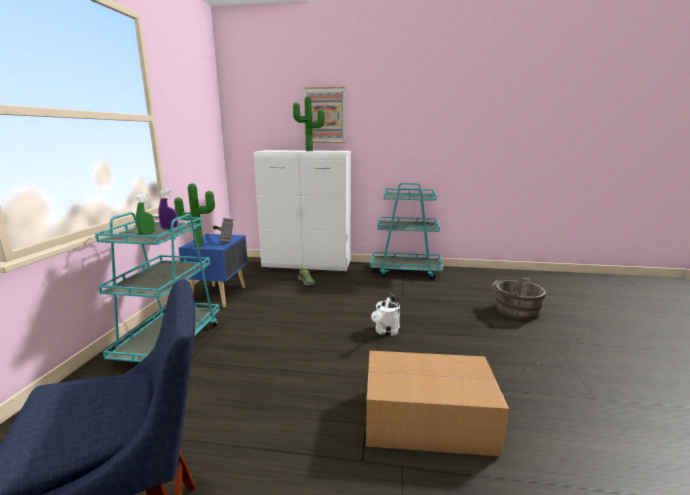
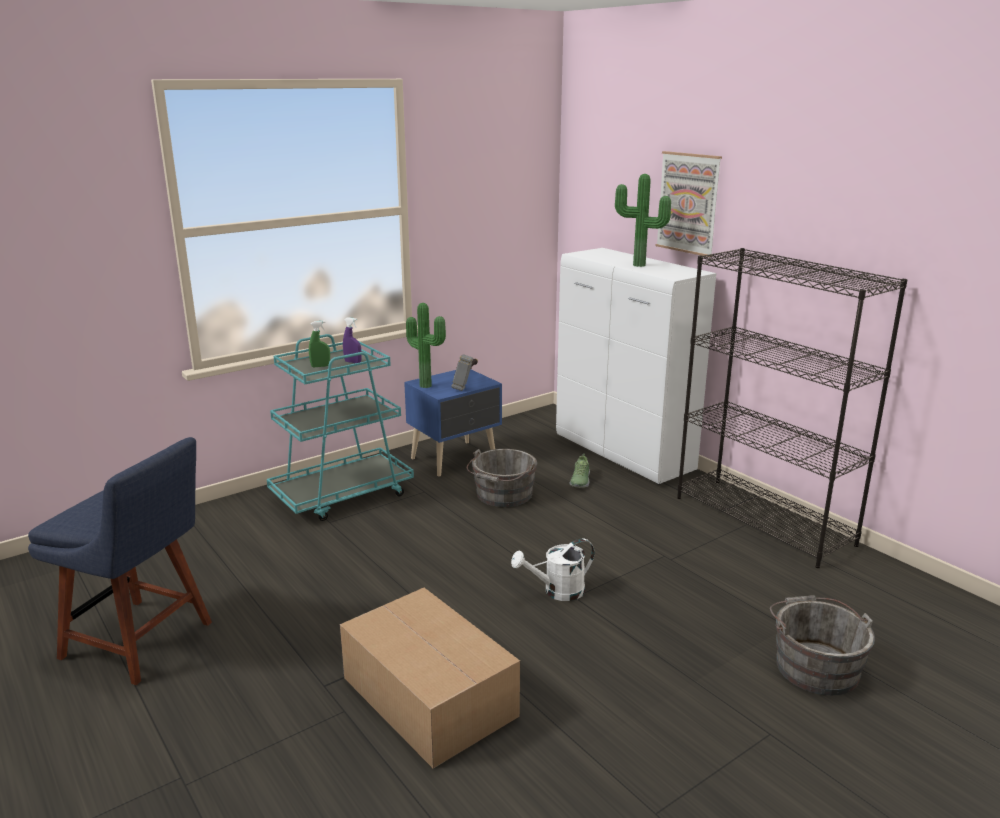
camera: 45 degrees right, 5 degrees up
turquoise cart [370,183,444,279] -> black bookcase [677,248,907,568]
none -> grey bucket [467,449,537,507]

